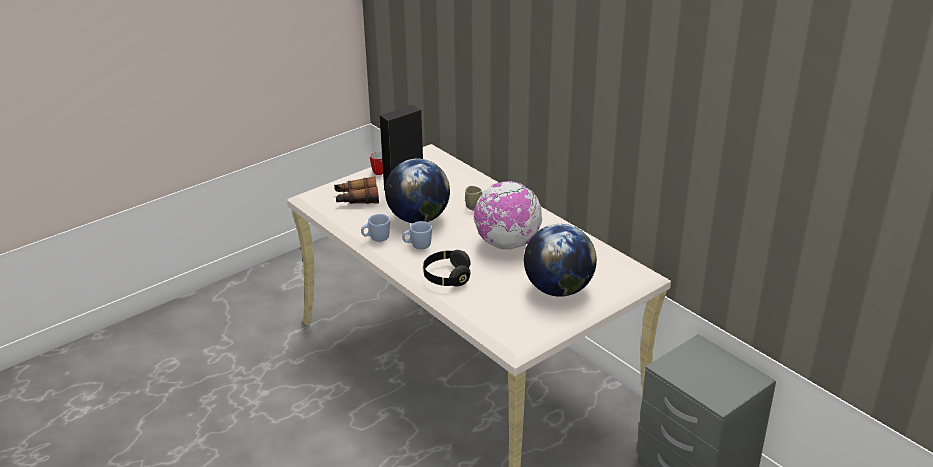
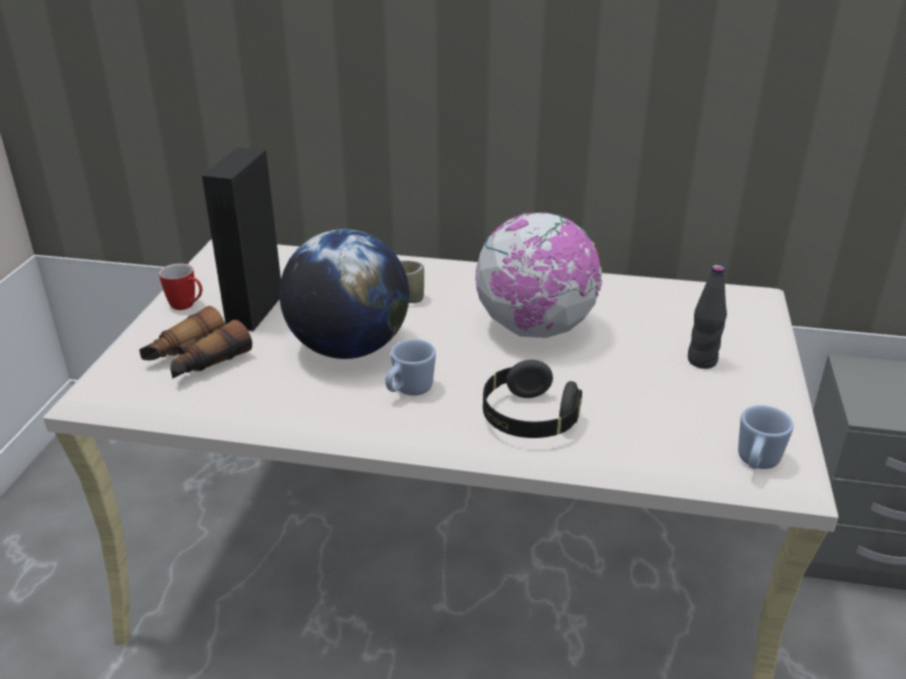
camera: 40 degrees left, 0 degrees up
blue mug [361,214,390,242] -> blue mug moved to [738,405,794,469]
globe [524,224,597,297] -> black bottle [688,265,727,369]

